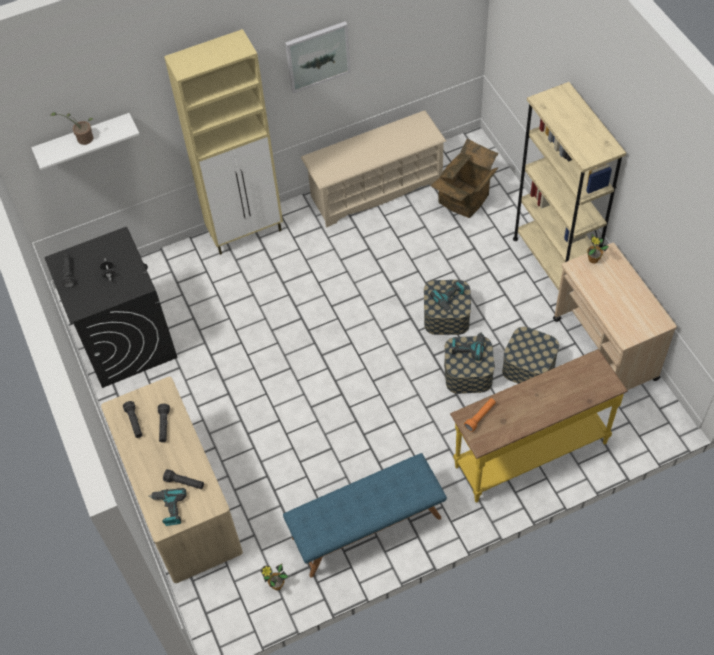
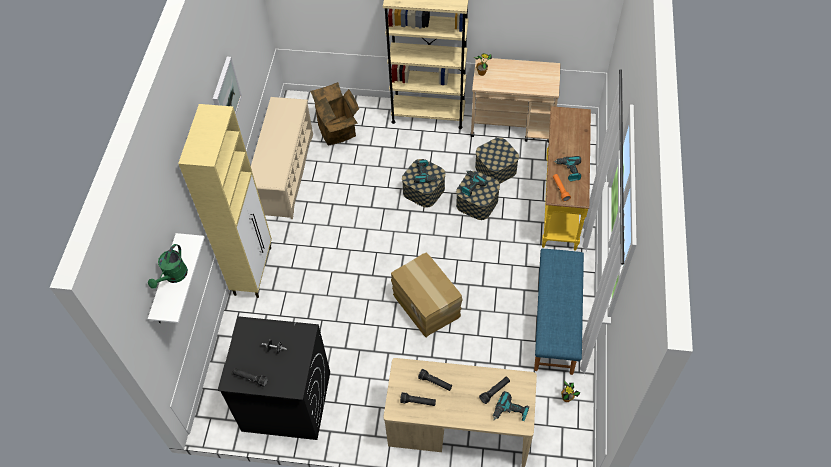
camera: 60 degrees left, 0 degrees up
potted plant [50,112,94,145] -> green watering can [148,244,188,289]
none -> cardboard box [391,252,463,338]
none -> power drill [554,156,581,181]

